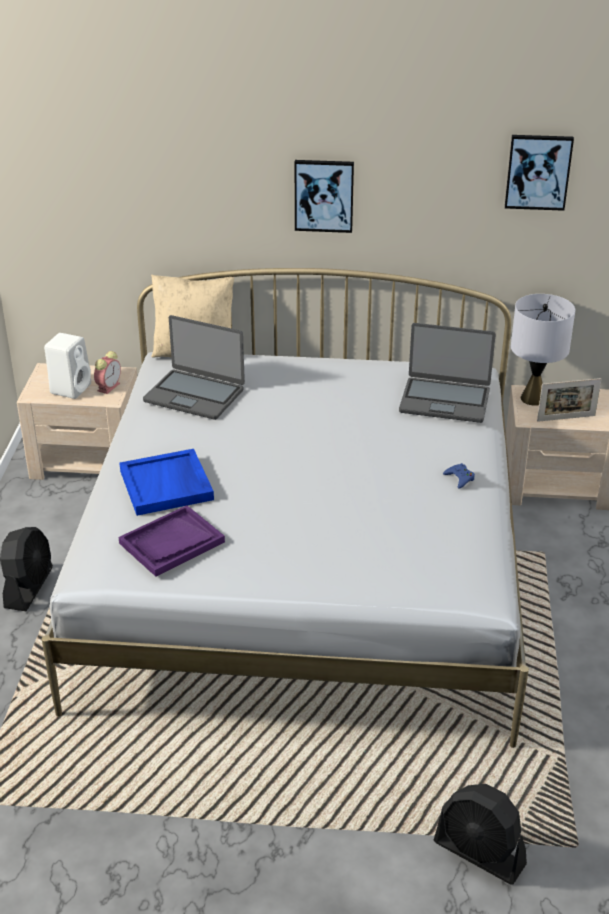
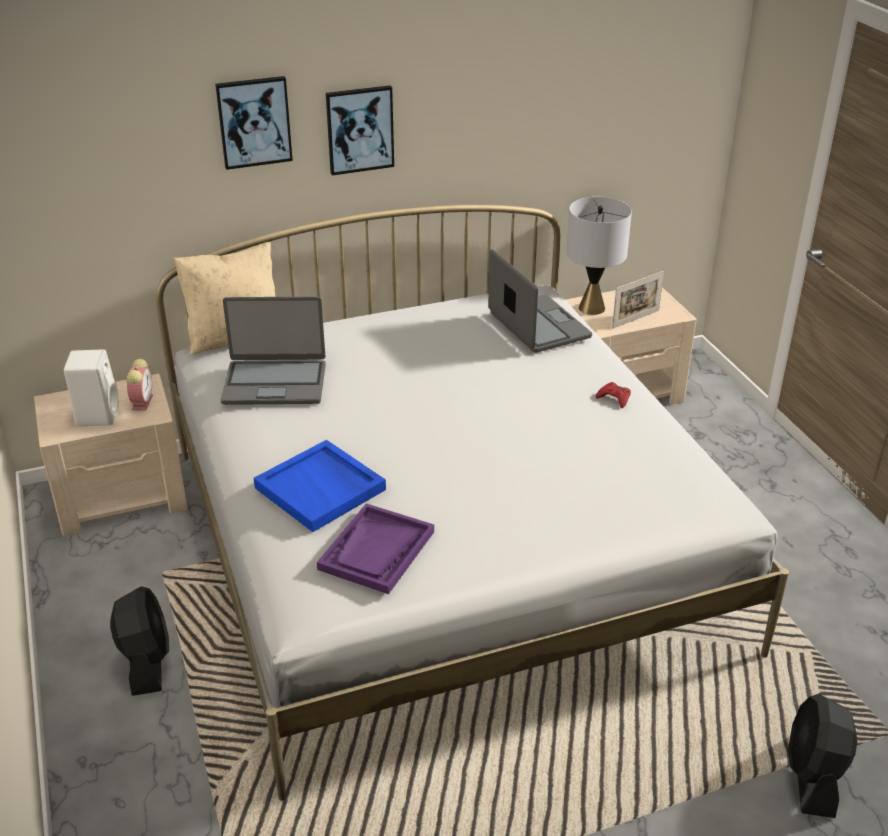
camera: 25 degrees left, 0 degrees up
laptop [399,323,496,423] -> laptop turned 105 degrees counterclockwise [488,249,592,353]
black fan [434,784,527,884] -> black fan turned 90 degrees clockwise [788,694,858,818]
blue game controller [443,463,475,489] -> red game controller [596,382,631,408]
picture [505,135,574,211] -> picture moved to [215,76,293,170]

